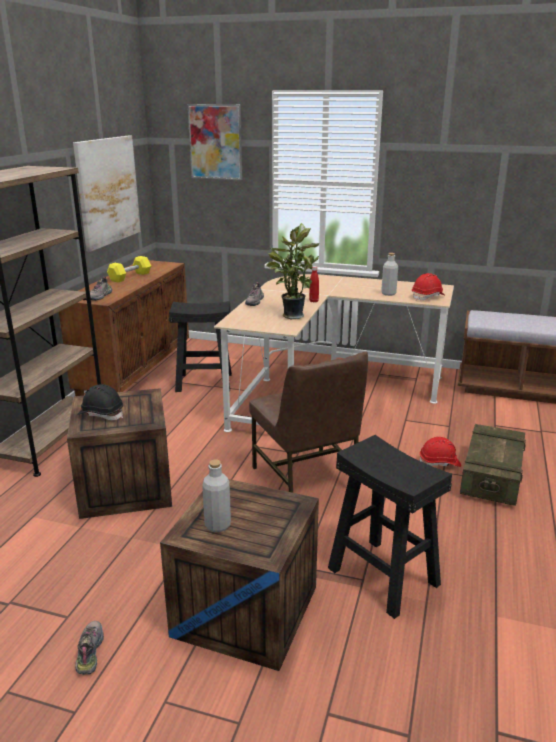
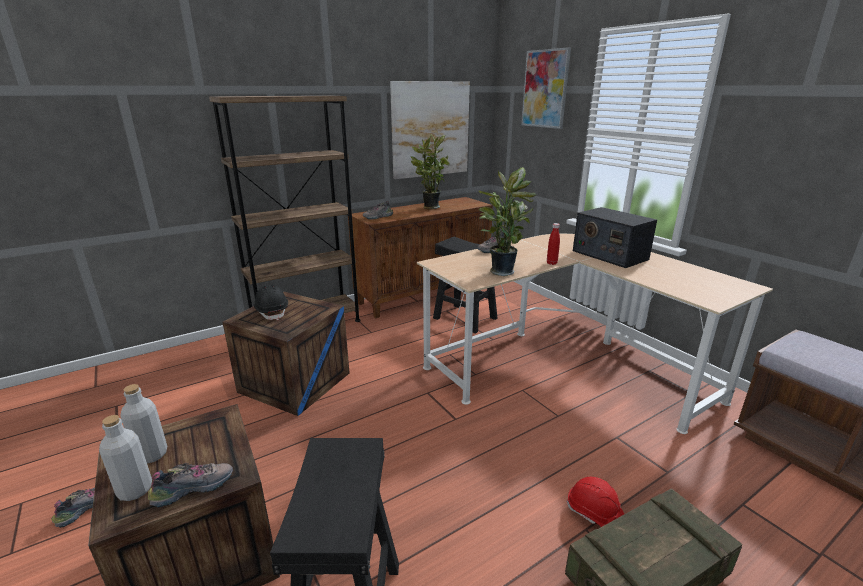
camera: 40 degrees right, 0 degrees up
yellow dumbbell [107,256,151,282] -> potted plant [410,134,450,209]
brown chair [249,352,368,495] -> none
grey bottle [381,253,398,296] -> grey bottle moved to [99,415,152,501]
red hard hat [412,273,445,301] -> none
none -> shoe [148,463,233,507]
none -> radio [573,207,657,268]

